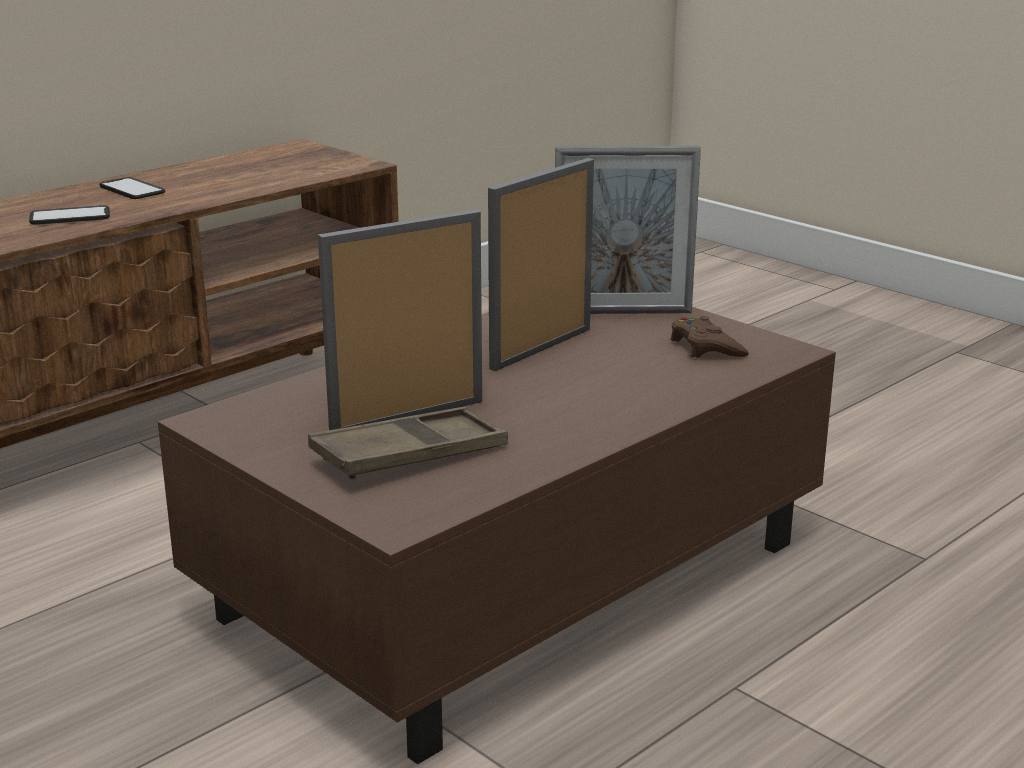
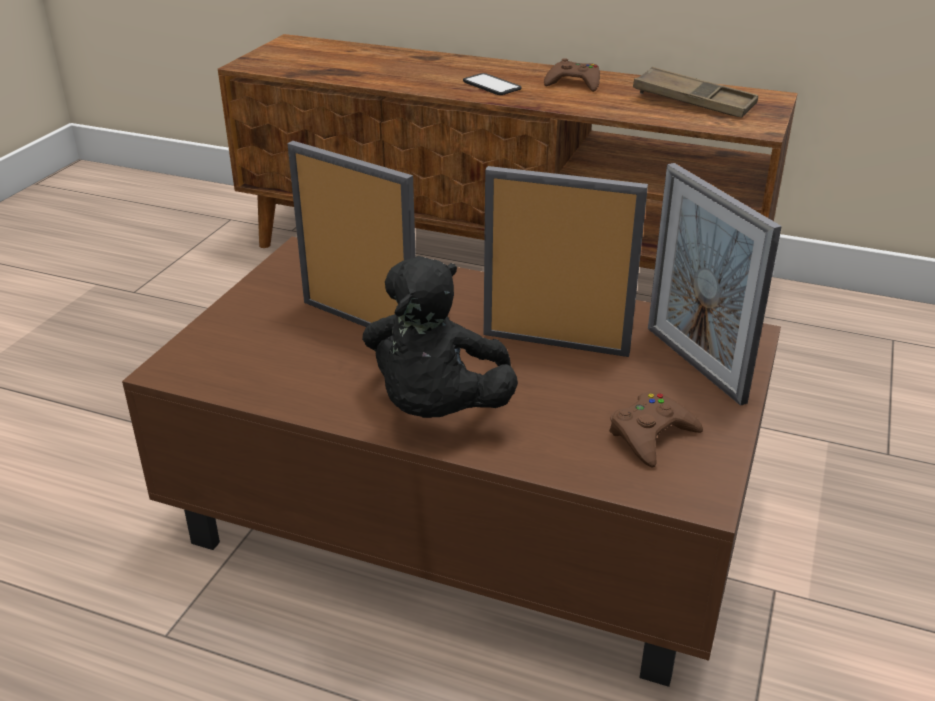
camera: 65 degrees right, 10 degrees up
phone [99,177,165,199] -> brown game controller [544,58,600,92]
brown tray [308,407,508,480] -> brown tray moved to [633,67,758,118]
none -> black plush toy [362,256,518,418]

